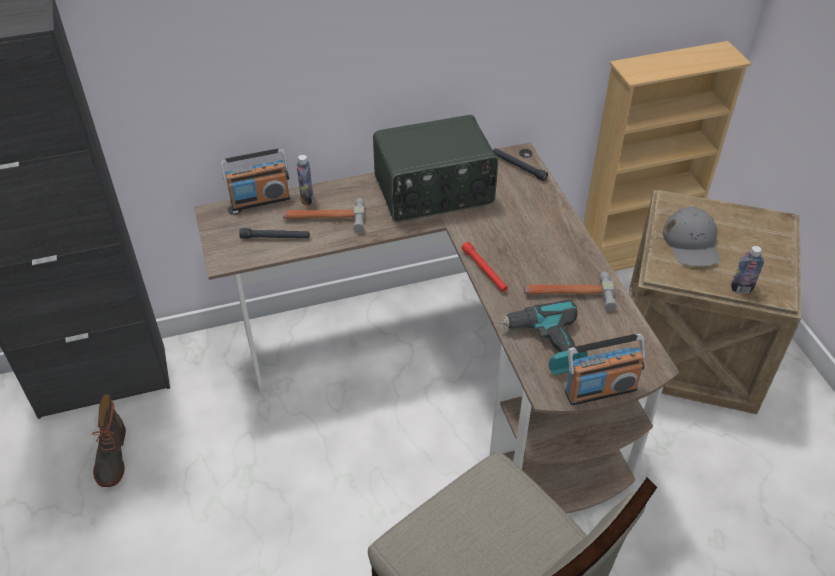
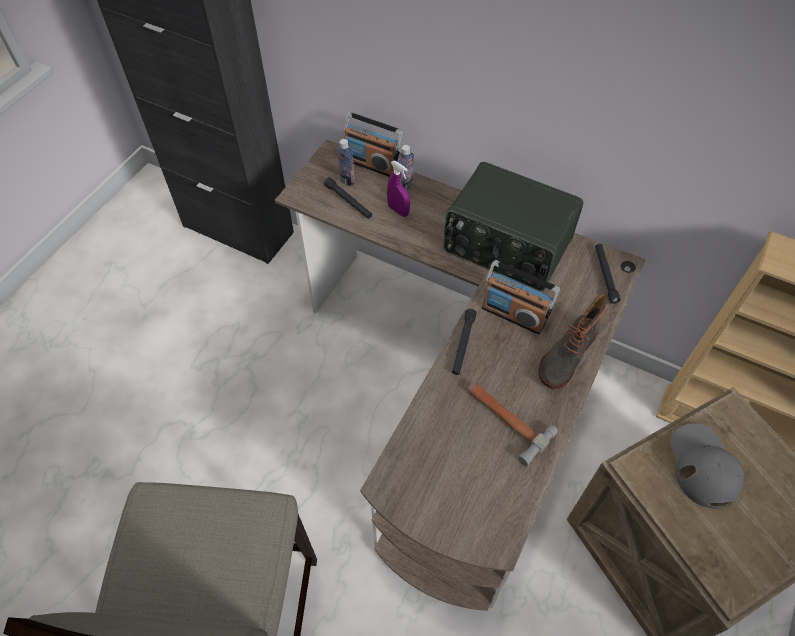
camera: 45 degrees right, 10 degrees up
boot [92,394,126,487] -> boot moved to [538,293,608,390]
hammer [283,198,365,233] -> purple spray bottle [387,161,410,217]
red flashlight [462,242,508,292] -> black flashlight [452,309,477,375]
power drill [499,300,588,375] -> none
radio [565,333,645,405] -> radio moved to [482,260,560,335]
grey cap [663,207,720,266] -> grey cap turned 135 degrees clockwise [671,423,744,509]
bottle [731,246,764,294] -> bottle moved to [337,139,355,186]

